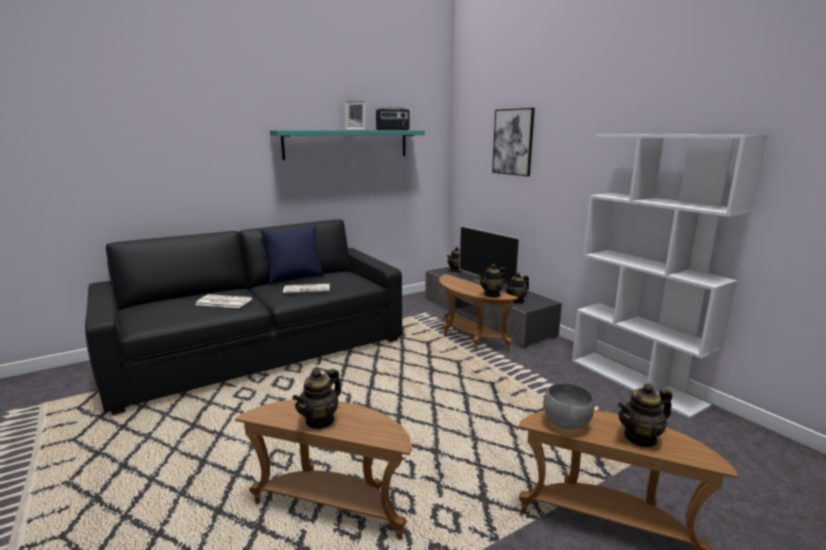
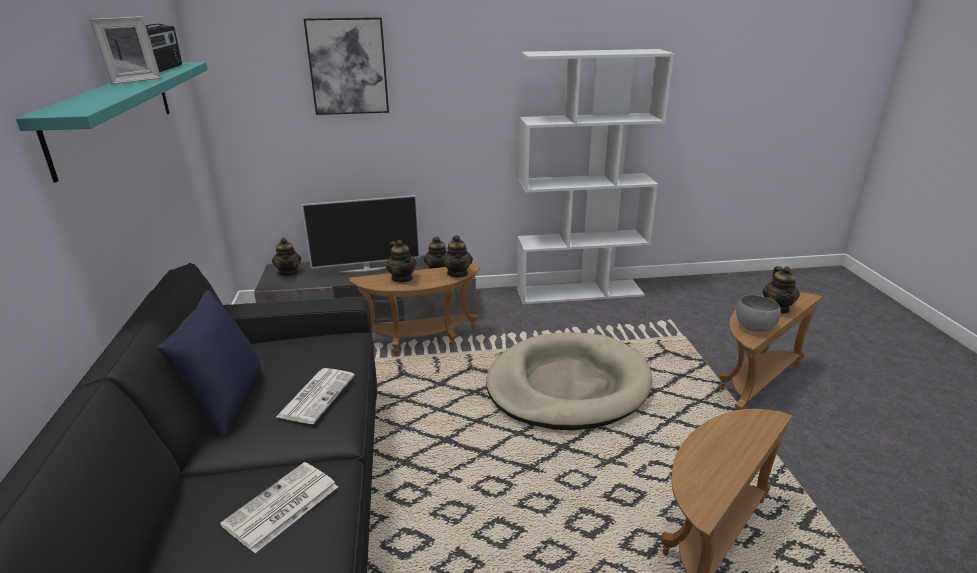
camera: 65 degrees left, 10 degrees up
teapot [292,369,342,429] -> teapot moved to [386,240,416,282]
none -> beige dog bed [486,332,652,430]

